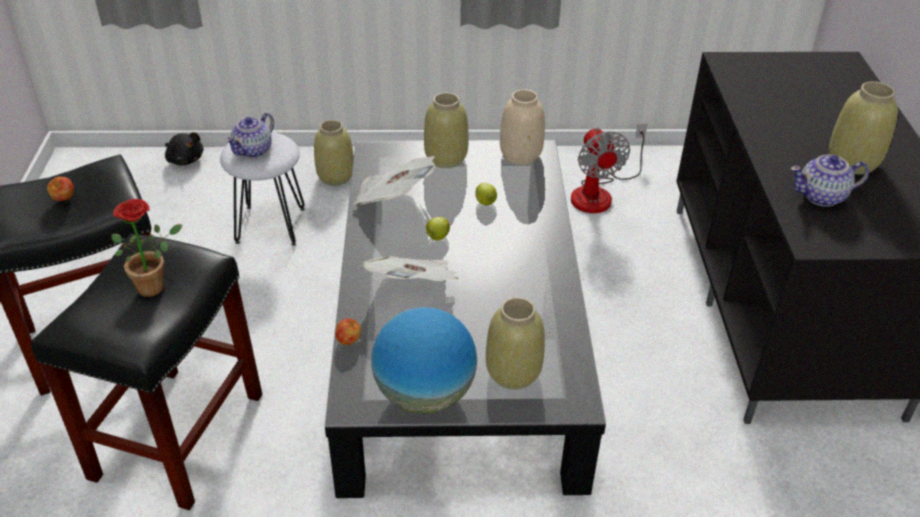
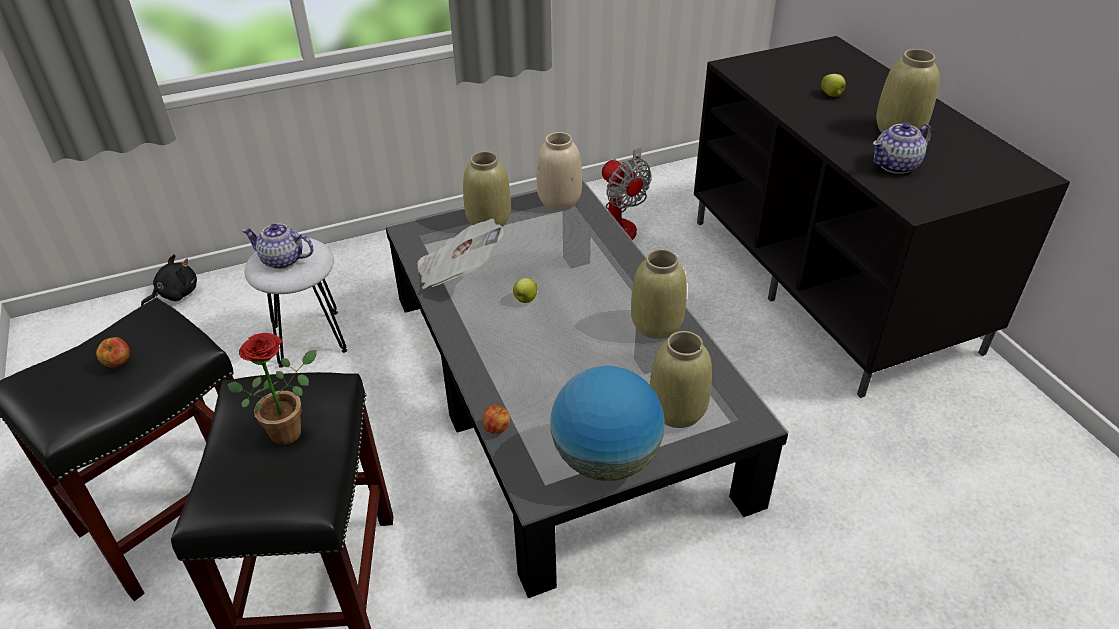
camera: 20 degrees left, 0 degrees up
black plush toy [165,132,203,165] -> black plush toy turned 60 degrees counterclockwise [141,254,197,306]
teapot [225,113,274,158] -> teapot turned 90 degrees clockwise [242,224,314,269]
beige vase [314,120,354,186] -> beige vase moved to [631,249,687,339]
newspaper [363,256,458,281] -> none
apple [476,183,497,206] -> apple moved to [821,74,846,97]

